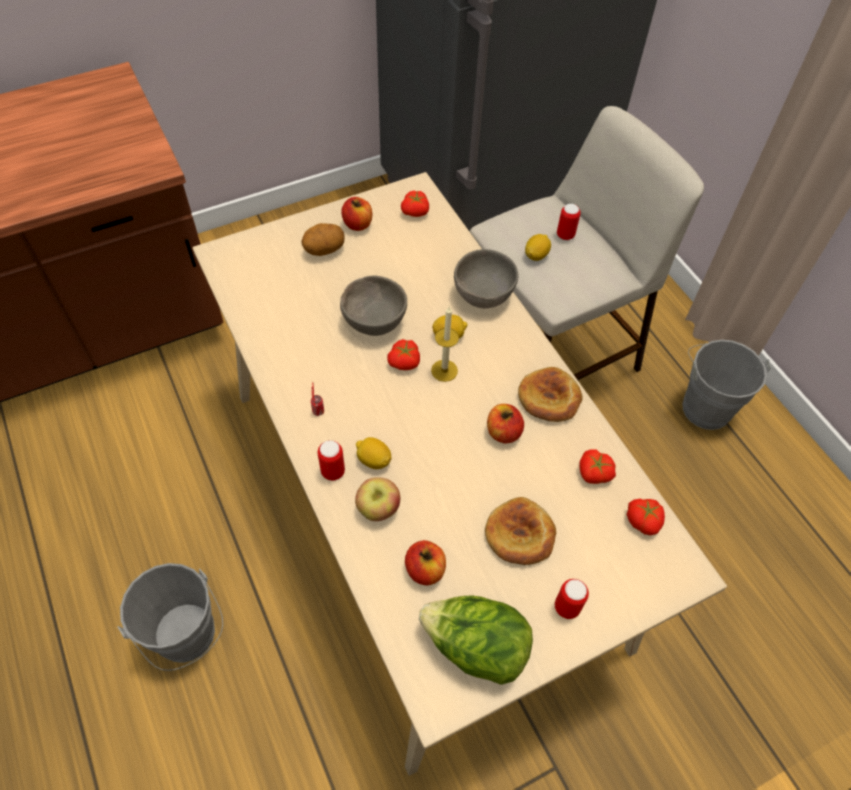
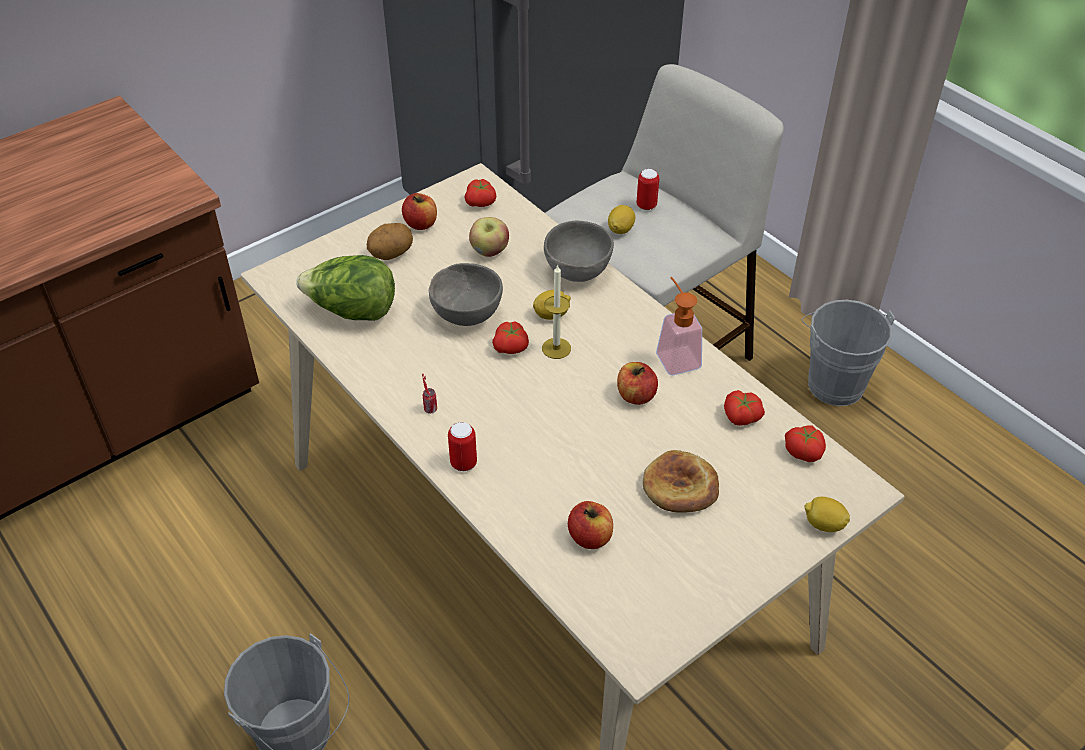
camera: 10 degrees left, 10 degrees down
apple [355,477,400,521] -> apple moved to [469,217,509,257]
lemon [356,437,391,469] -> lemon moved to [804,497,850,532]
lettuce [419,596,533,685] -> lettuce moved to [296,255,395,321]
bread [518,367,582,422] -> soap dispenser [656,277,702,375]
can [555,579,589,619] -> none

